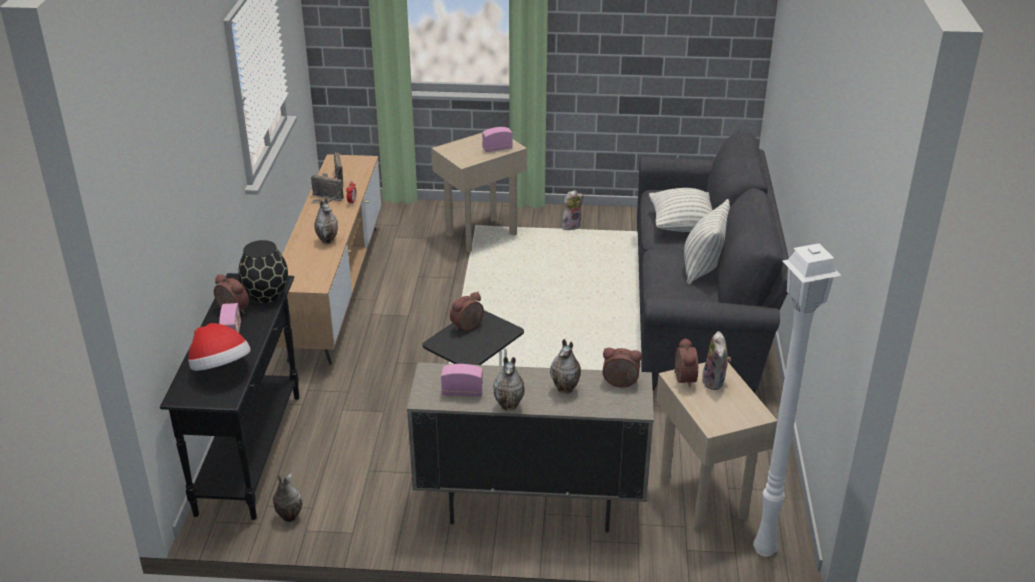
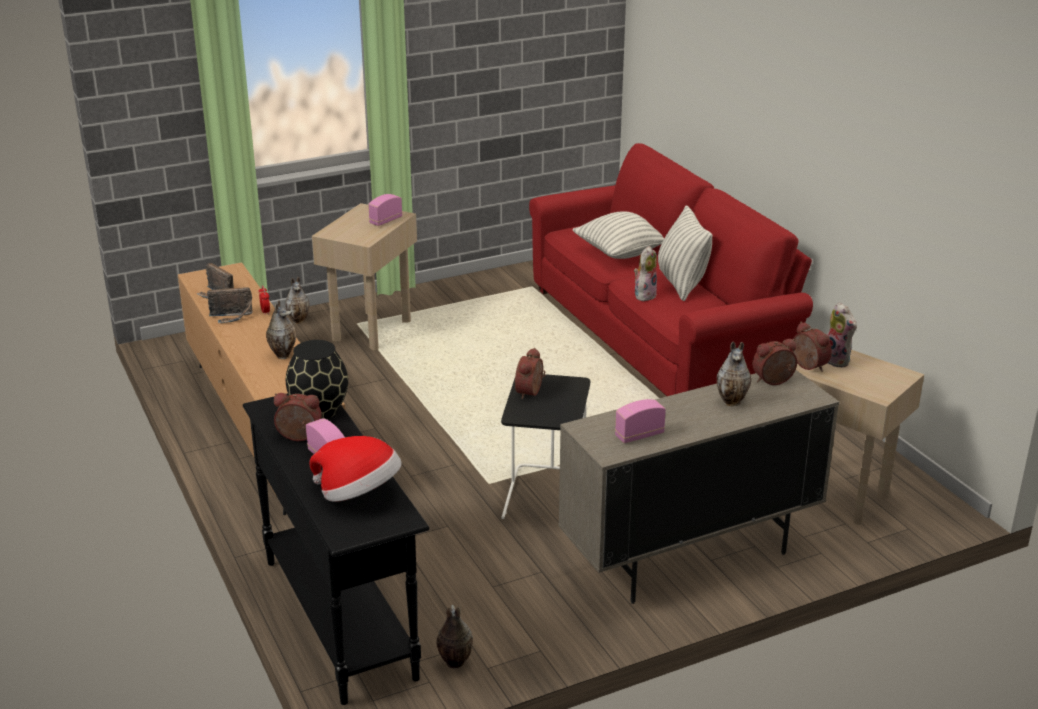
camera: 30 degrees left, 5 degrees down
vase [493,356,525,411] -> vase moved to [285,277,310,324]
plush toy [562,190,584,230] -> plush toy moved to [634,246,657,301]
grey sofa [637,129,789,393] -> red sofa [529,143,813,396]
white floor lamp [753,243,841,557] -> none

